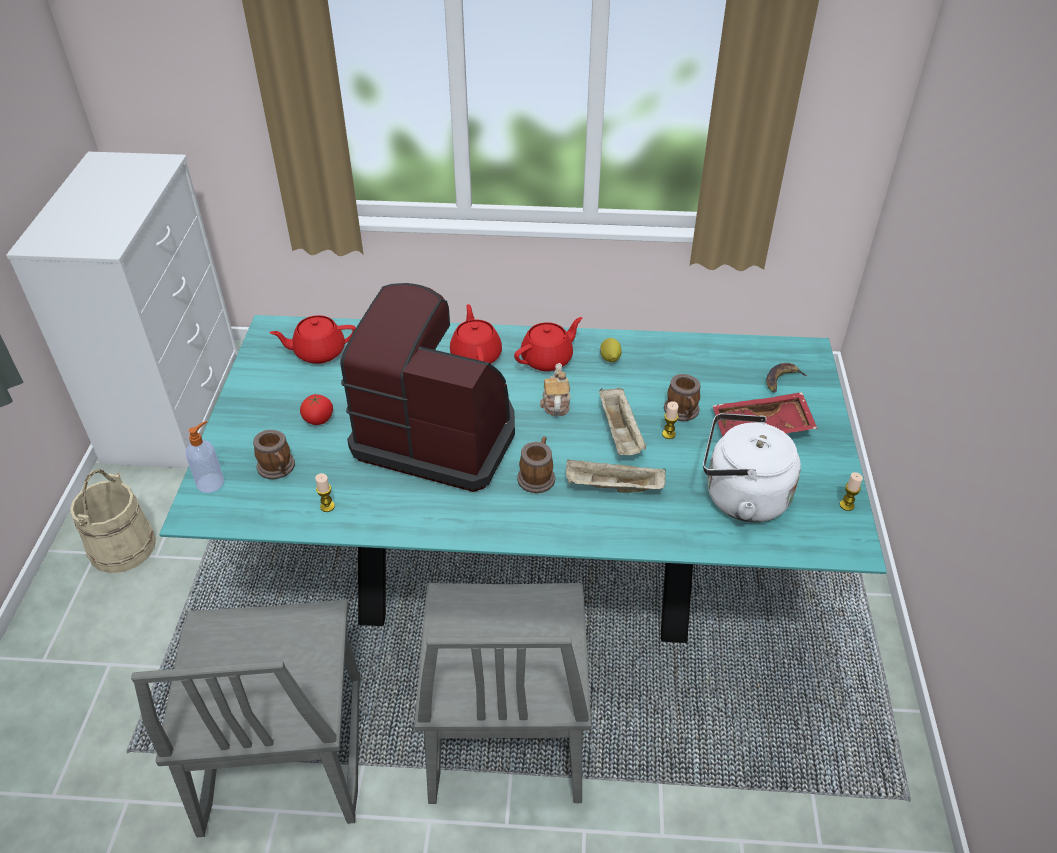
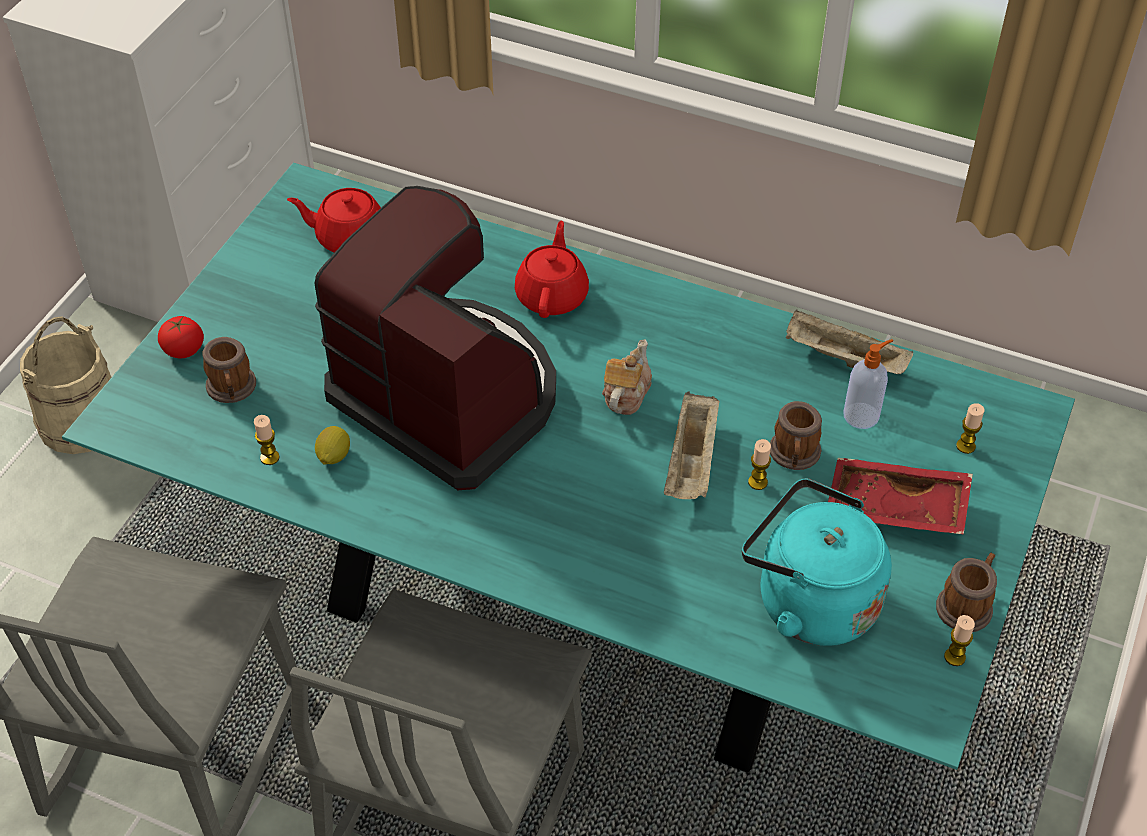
camera: 20 degrees right, 5 degrees up
soap dispenser [186,421,224,493] -> soap dispenser moved to [843,339,893,429]
tomato [300,394,333,425] -> tomato moved to [158,316,204,358]
red teapot [514,317,582,371] -> none
mug [517,436,555,493] -> mug moved to [936,553,997,632]
beige tray [566,459,666,493] -> beige tray moved to [786,310,913,374]
lemon [600,338,622,362] -> lemon moved to [315,426,350,465]
white kettle [703,413,801,522] -> turquoise kettle [742,478,892,646]
banana [766,363,807,393] -> candle [956,403,984,454]

